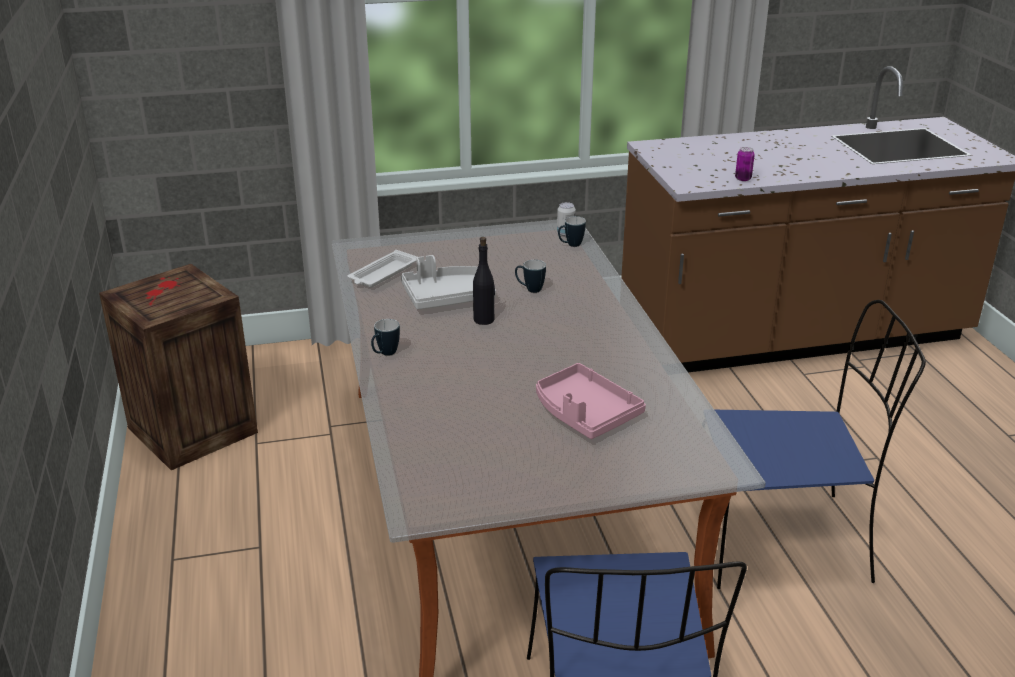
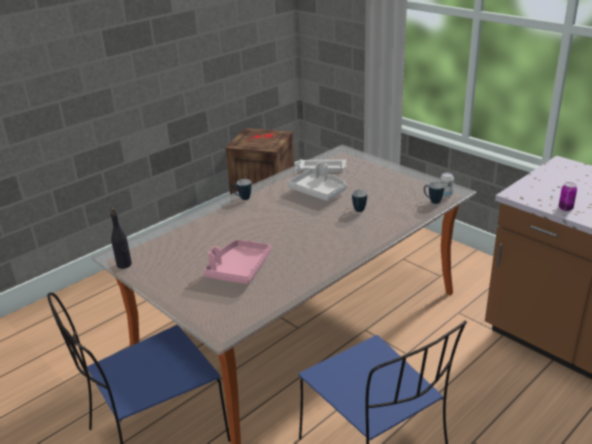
camera: 60 degrees right, 0 degrees up
black bottle [473,237,495,325] -> black bottle moved to [110,208,132,269]

